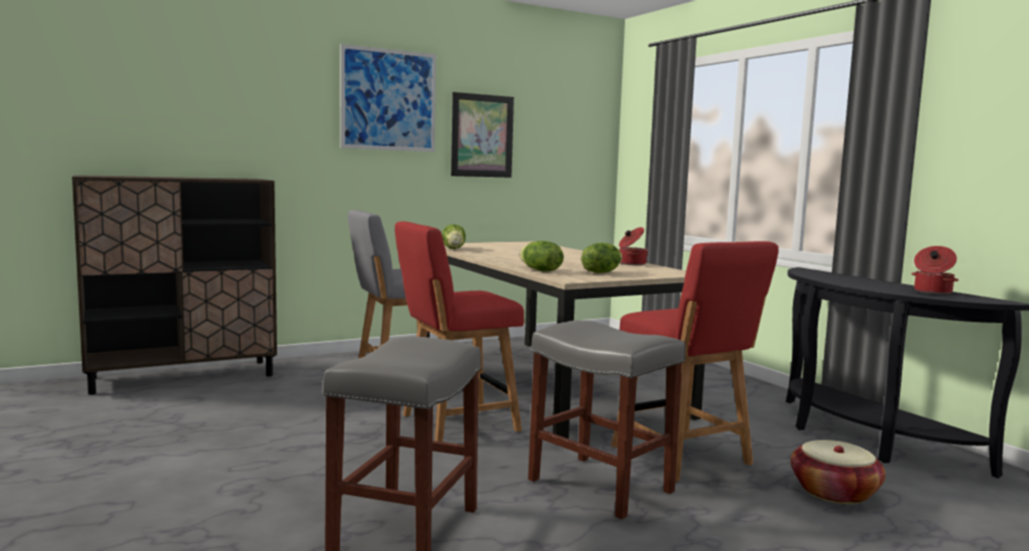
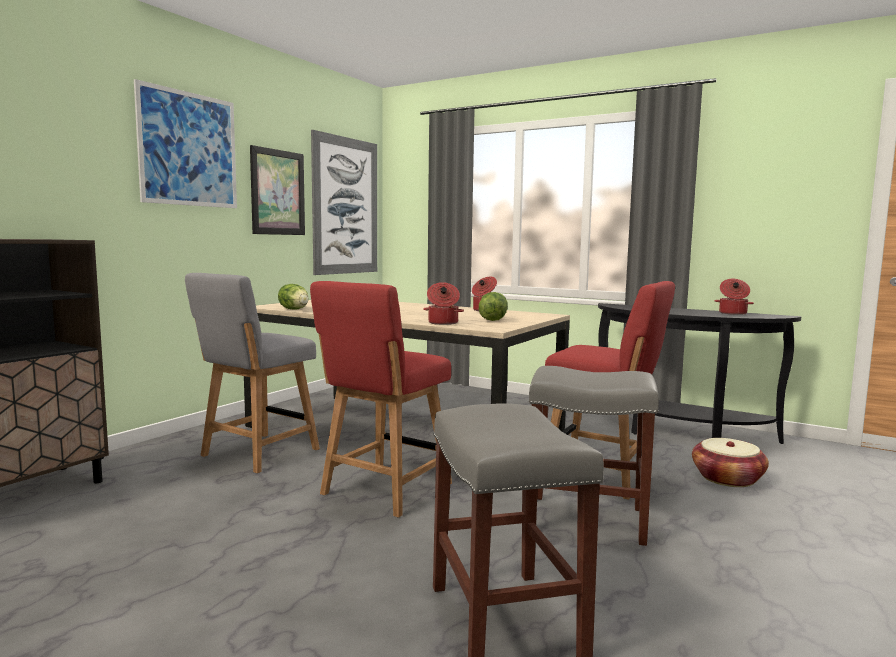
camera: 30 degrees left, 0 degrees up
lettuce [519,241,564,271] -> cooking pot [423,282,464,325]
none -> picture [311,130,377,275]

